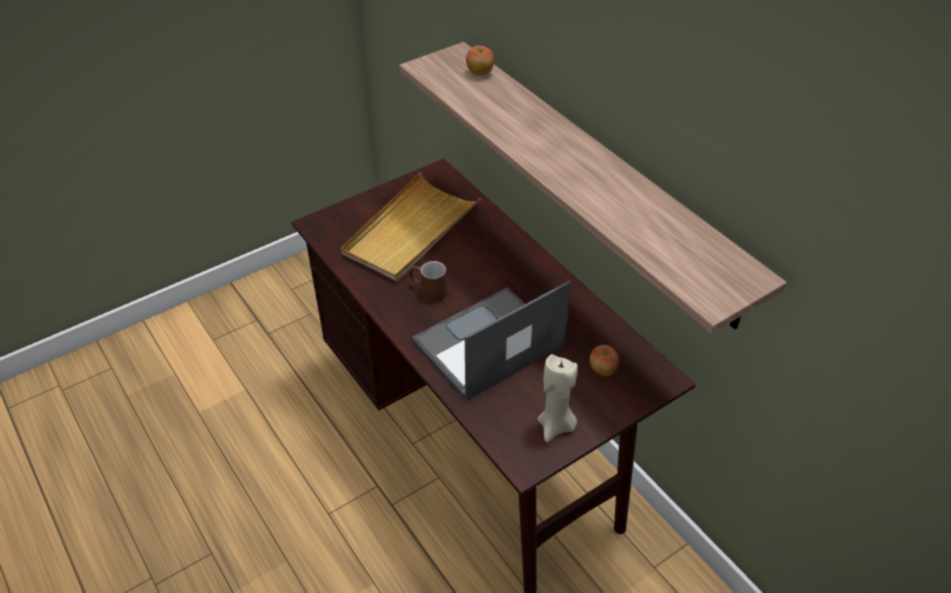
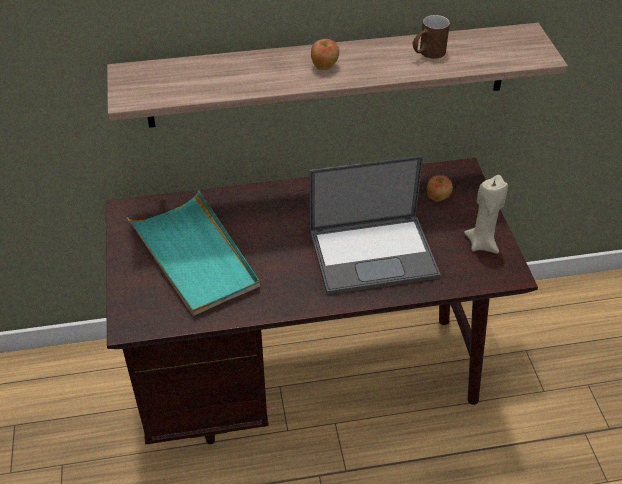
camera: 65 degrees left, 0 degrees up
beige tray [341,172,481,281] -> turquoise tray [127,190,260,316]
brown mug [409,261,447,302] -> brown mug moved to [413,15,450,59]
laptop [412,280,571,401] -> laptop turned 90 degrees counterclockwise [310,156,441,295]
apple [466,46,494,75] -> apple moved to [311,39,339,70]

